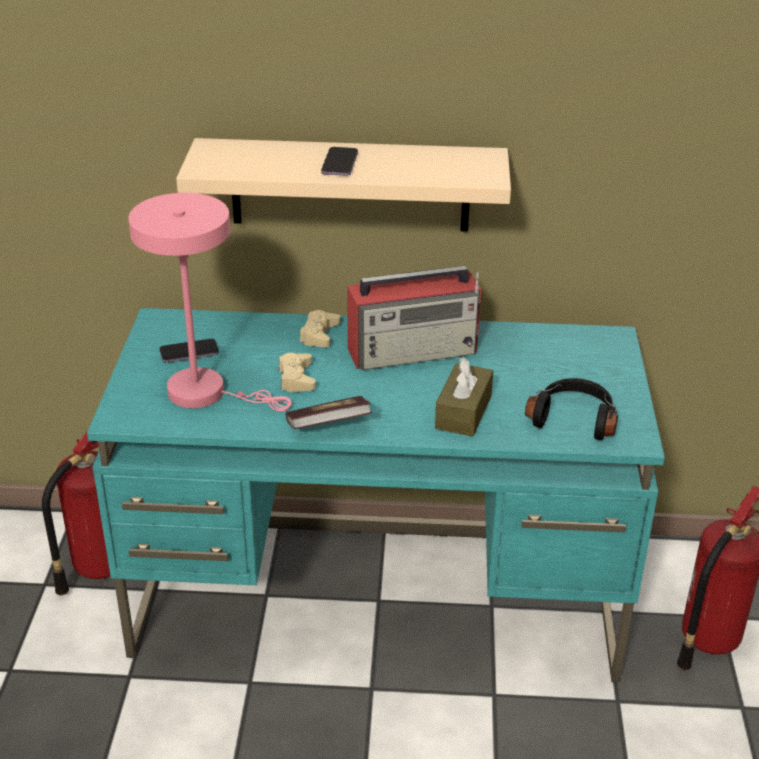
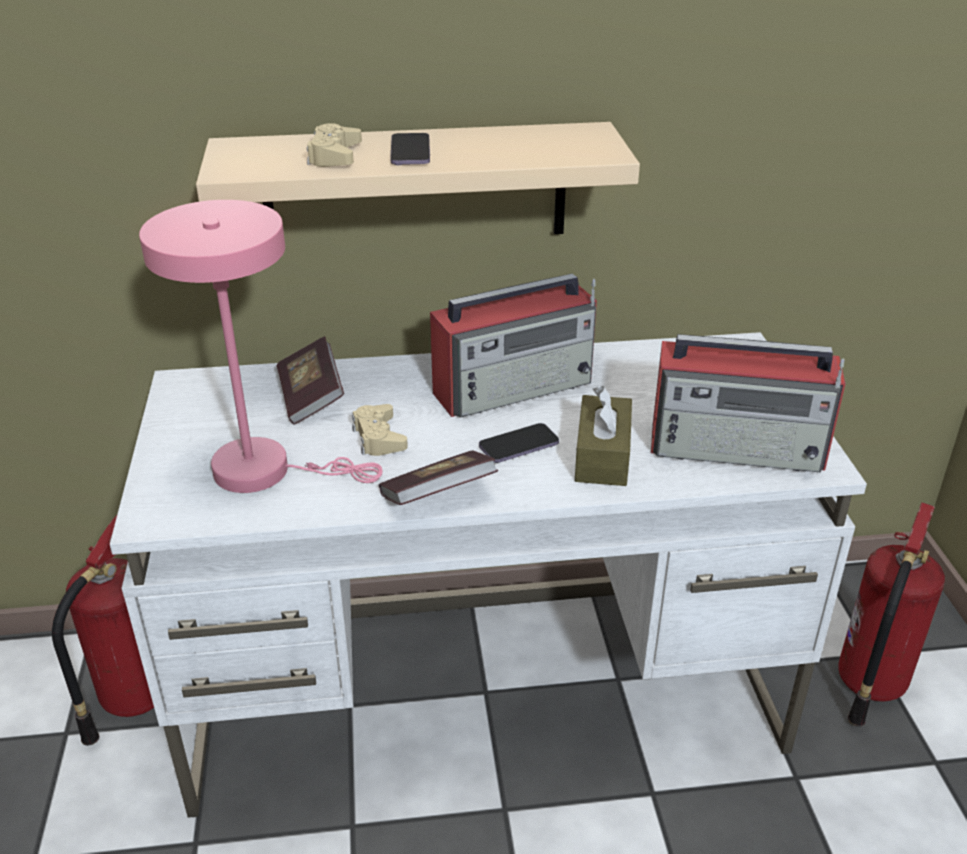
camera: 10 degrees left, 0 degrees up
turquoise desk [87,308,665,682] -> white desk [110,332,867,818]
phone [159,339,219,363] -> phone moved to [479,423,559,463]
beige game controller [299,310,340,347] -> beige game controller moved to [307,123,362,167]
black headphones [525,378,618,441] -> radio [651,334,846,472]
none -> book [277,336,344,425]

